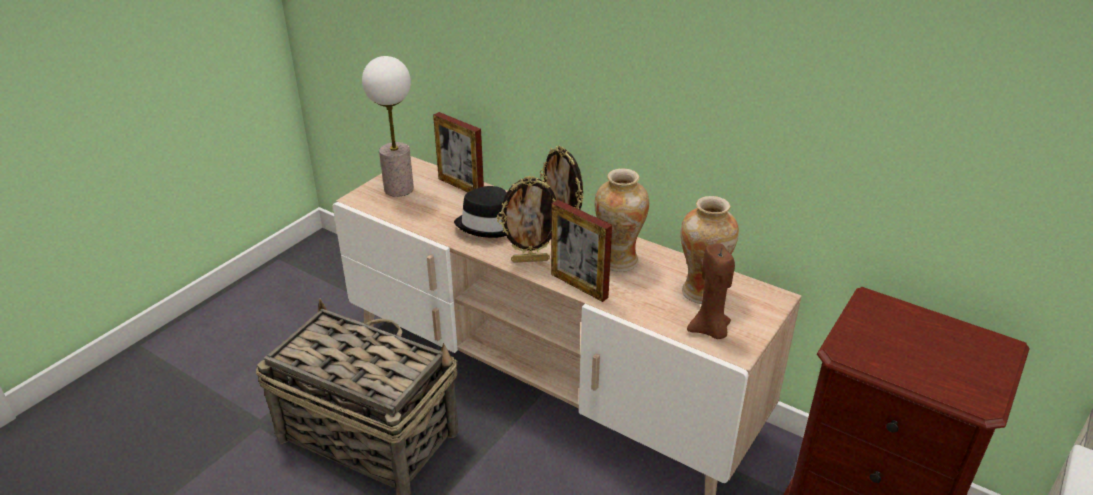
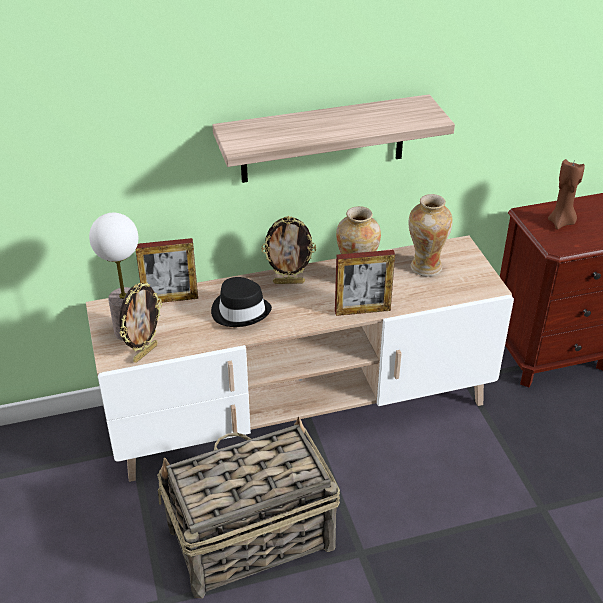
camera: 50 degrees left, 5 degrees up
picture frame [497,176,557,263] -> picture frame moved to [119,282,162,363]
brown candle [687,243,735,339] -> brown candle moved to [548,159,585,230]
none -> shelf [212,95,455,183]

